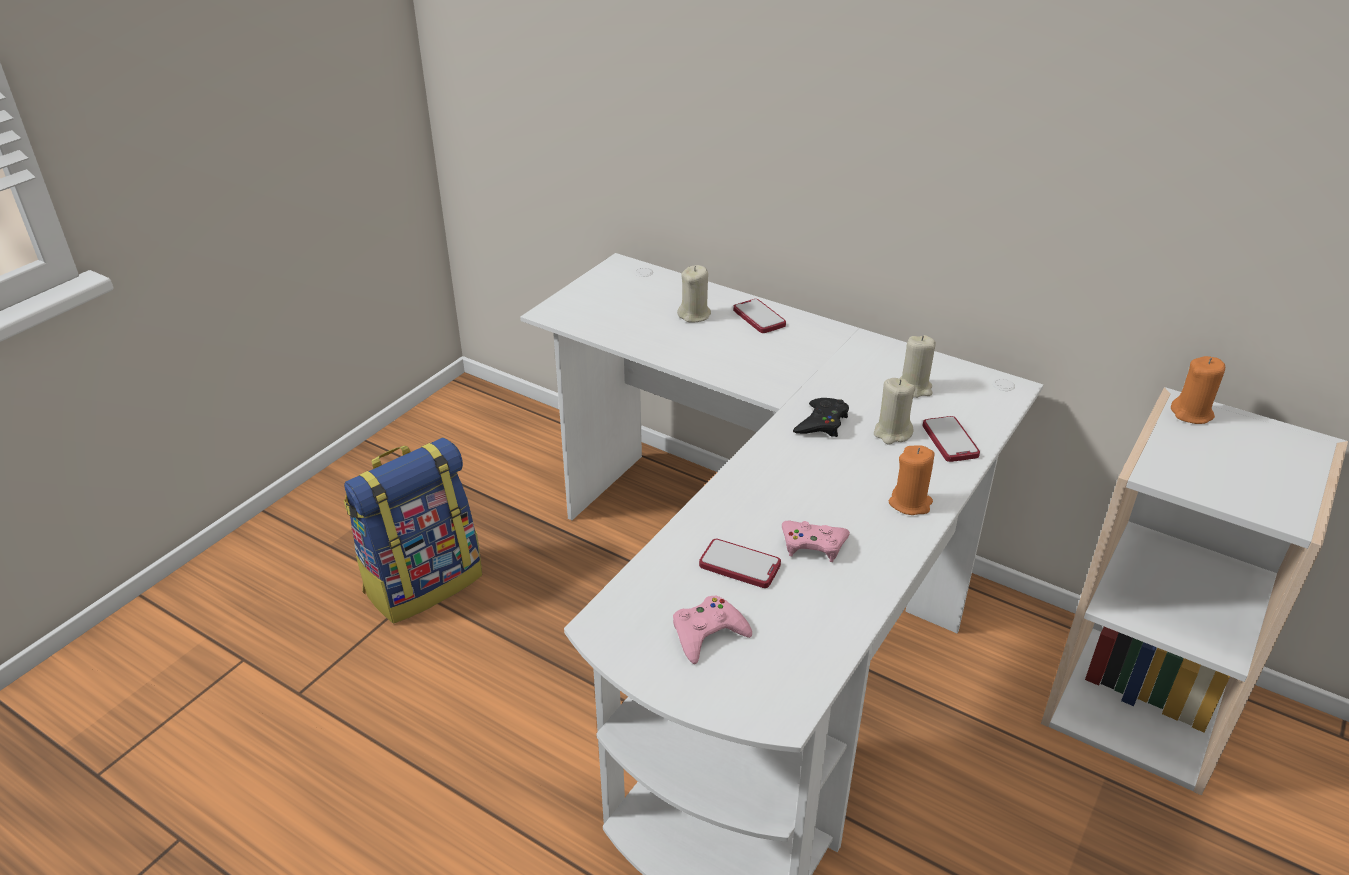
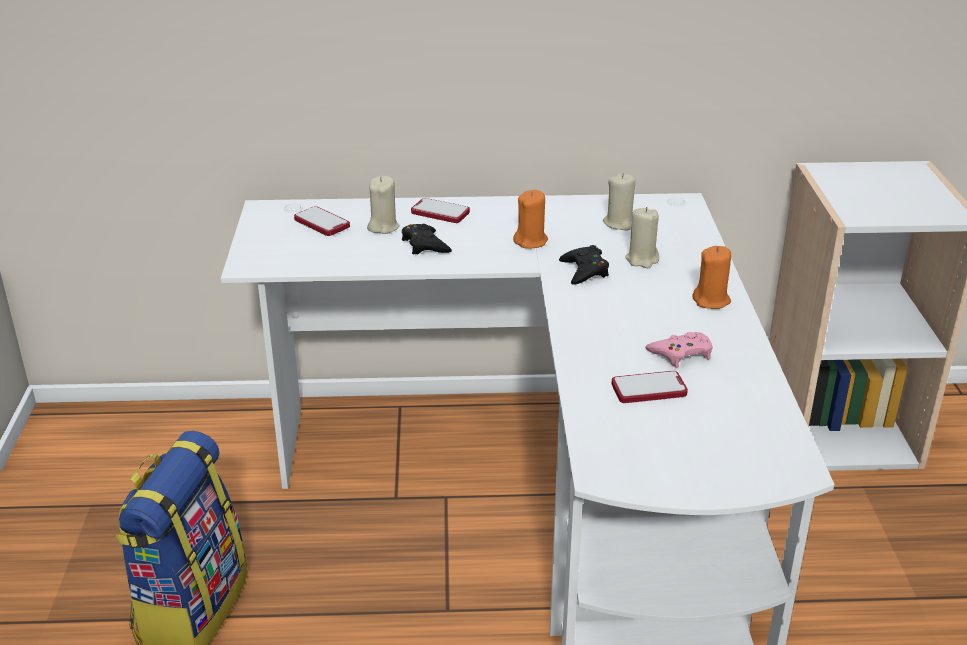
camera: 35 degrees left, 5 degrees down
pink game controller [673,596,752,664] -> none
phone [923,416,980,462] -> phone moved to [294,206,350,236]
orange candle [1171,356,1225,424] -> orange candle moved to [513,190,548,249]
none -> black game controller [402,224,452,255]

